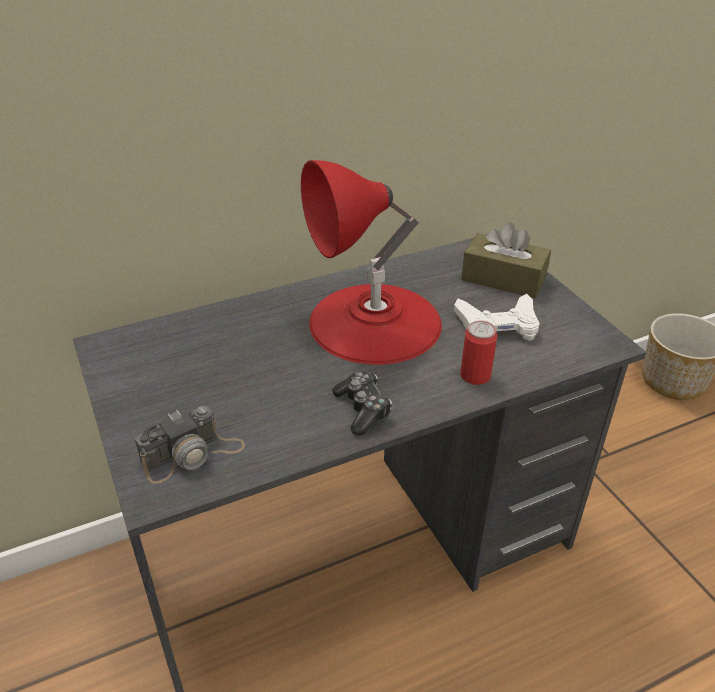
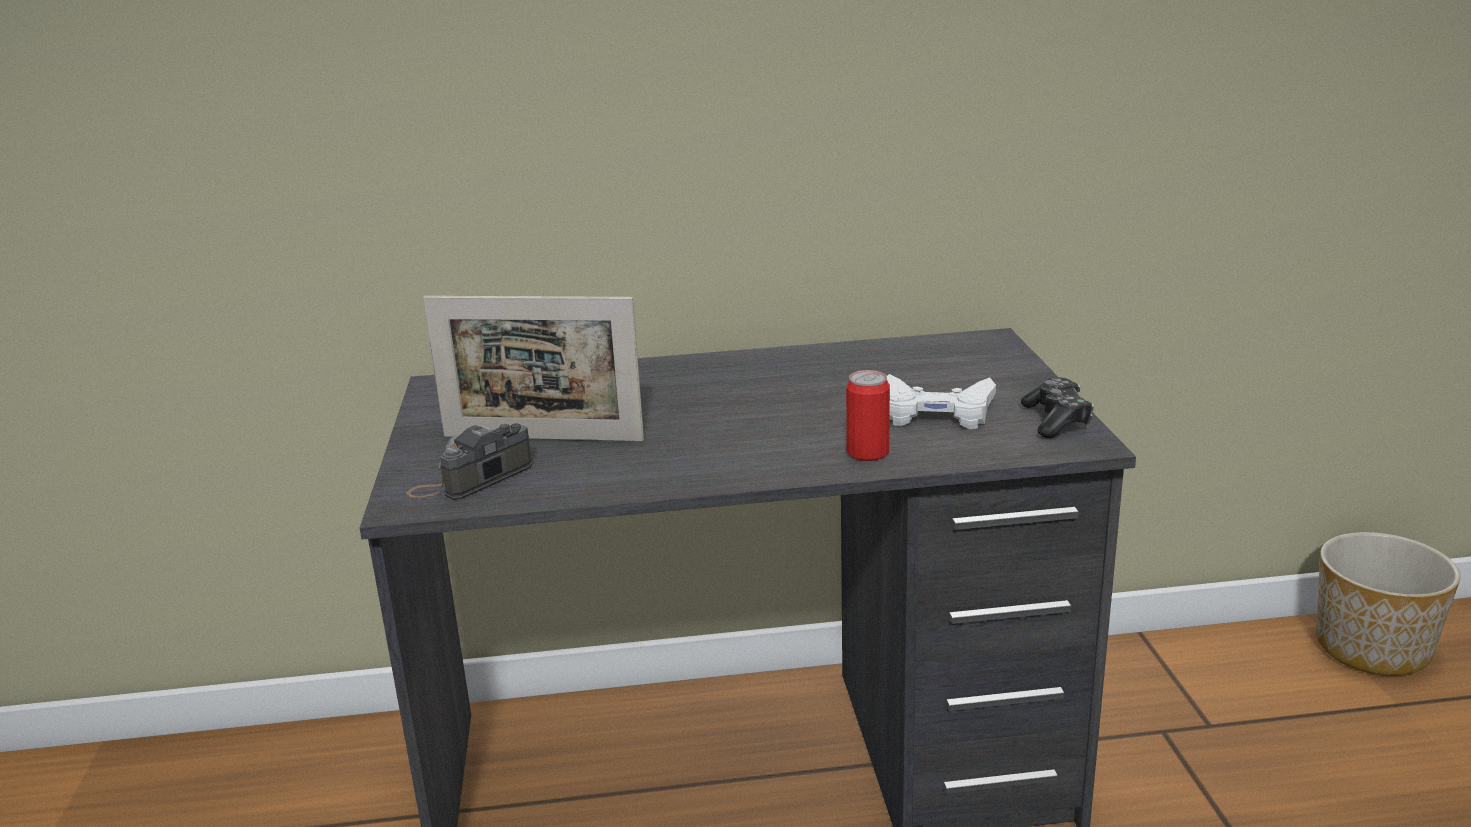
camera: 20 degrees right, 15 degrees down
camera [135,406,245,484] -> camera turned 150 degrees clockwise [406,423,533,500]
red table lamp [301,160,442,365] -> none
game controller [332,370,392,435] -> game controller moved to [1021,377,1094,438]
brown tissue box [461,222,551,298] -> none
none -> picture frame [423,296,644,442]

